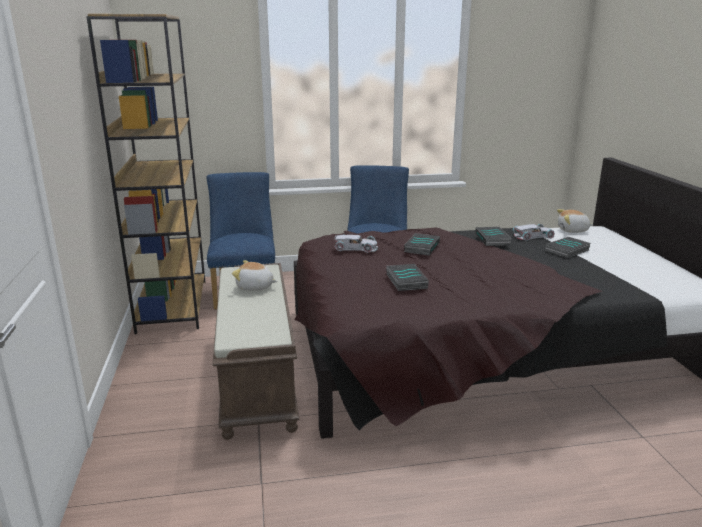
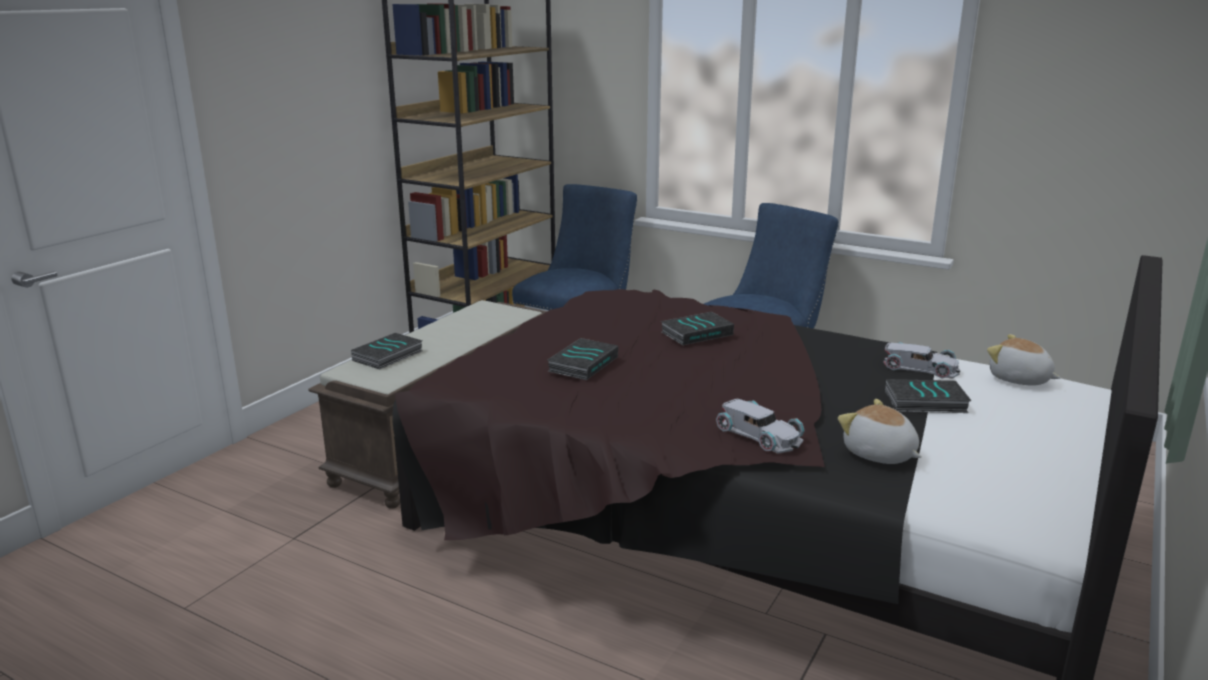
camera: 40 degrees right, 0 degrees up
plush toy [232,260,278,291] -> plush toy moved to [838,399,922,464]
white toy car [334,234,378,253] -> white toy car moved to [716,399,805,454]
book [475,227,512,246] -> book moved to [351,333,423,370]

